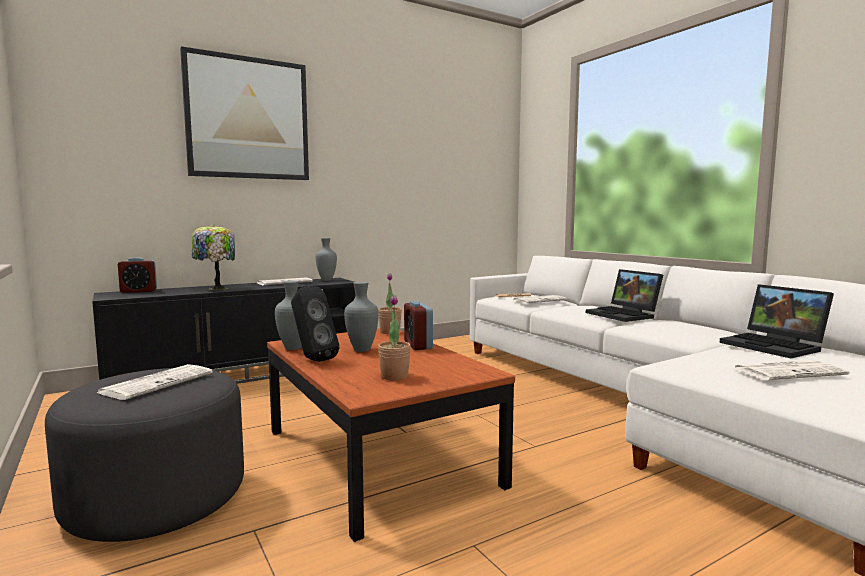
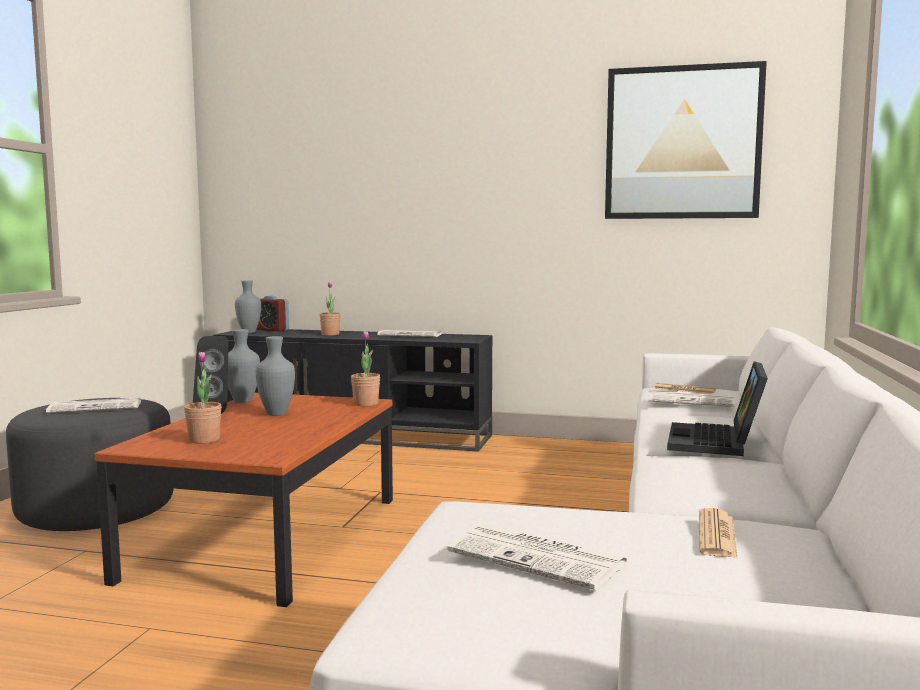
camera: 45 degrees right, 0 degrees up
picture [180,46,309,180] -> picture moved to [605,61,767,219]
table lamp [192,224,235,290] -> potted plant [319,281,341,336]
grey vase [315,238,337,281] -> grey vase moved to [235,280,261,333]
alarm clock [404,301,433,350] -> none
laptop [720,284,834,358] -> newspaper [699,508,738,558]

